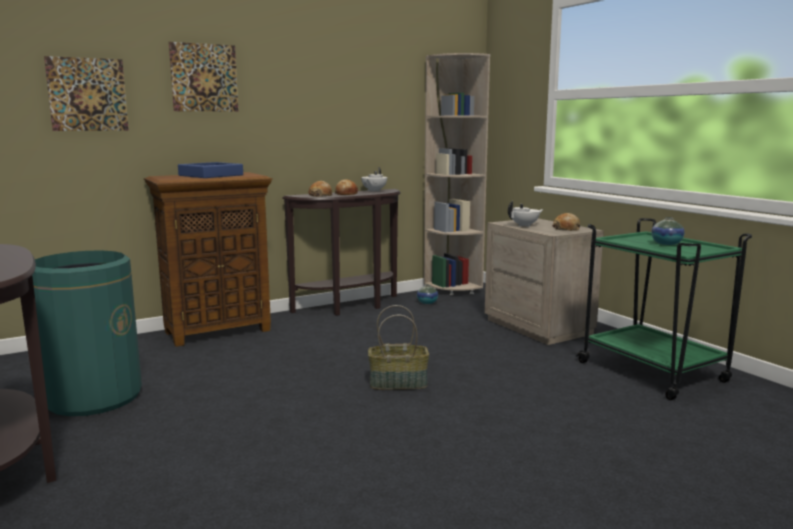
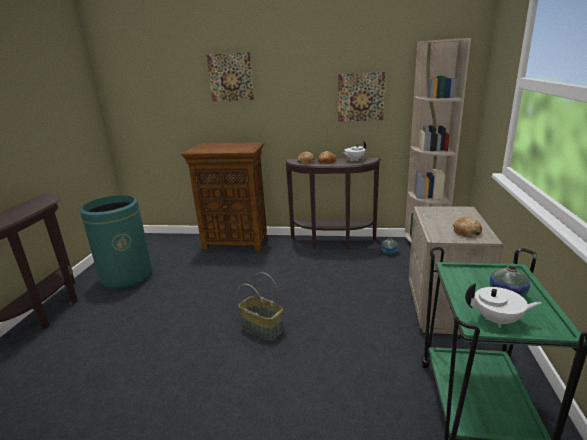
camera: 40 degrees right, 10 degrees up
picture [44,56,129,131] -> picture moved to [338,72,385,122]
blue tray [178,162,243,178] -> none
white teapot [508,201,544,227] -> white teapot moved to [465,283,542,328]

